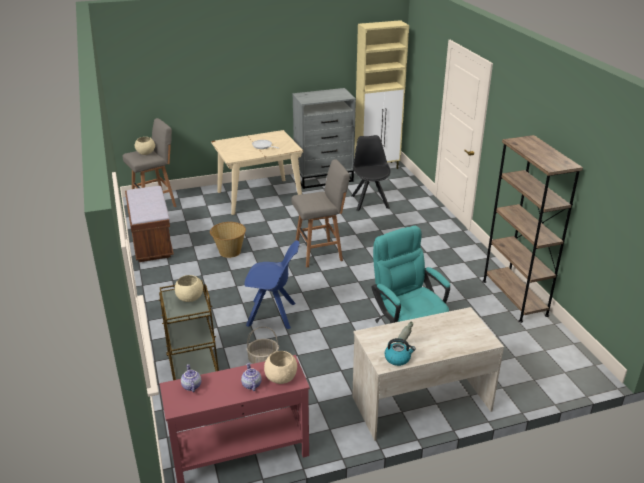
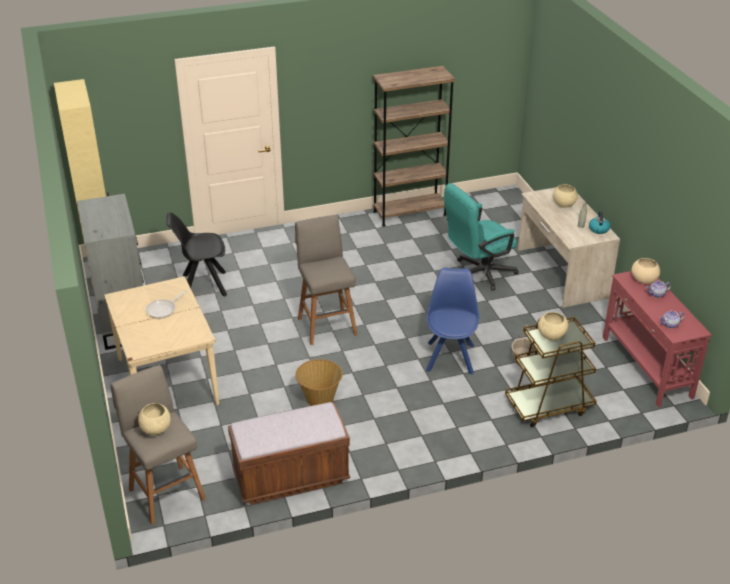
camera: 90 degrees left, 5 degrees up
none -> beige bowl [553,184,578,208]

